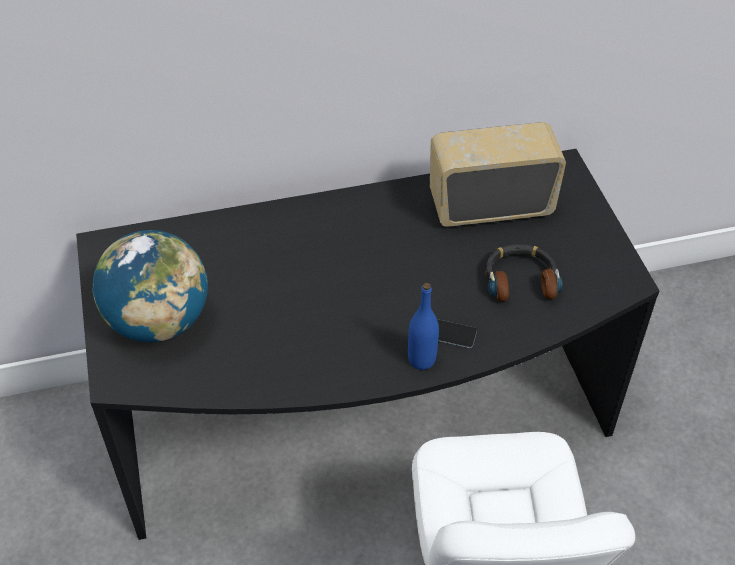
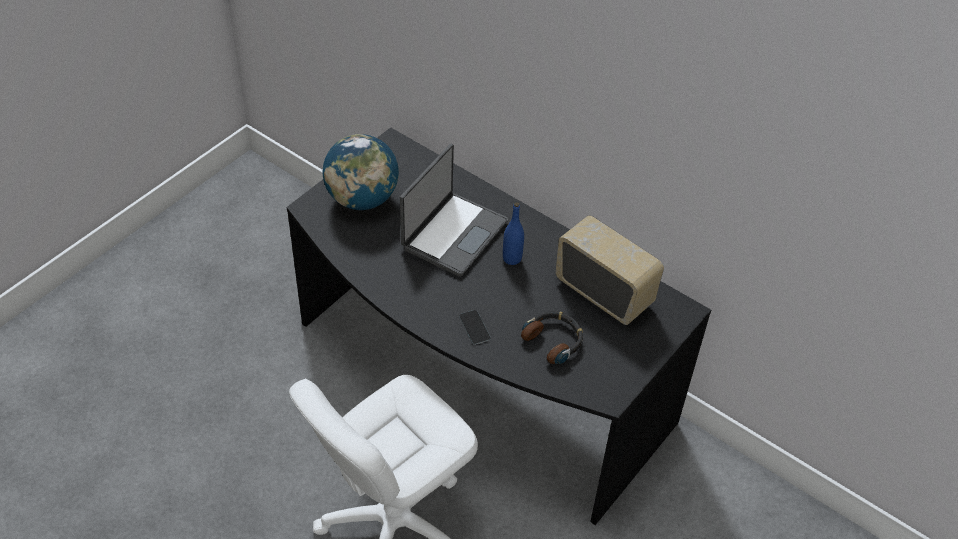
camera: 50 degrees right, 0 degrees up
blue bottle [408,283,439,370] -> blue bottle moved to [503,202,524,265]
none -> laptop [400,144,508,277]

